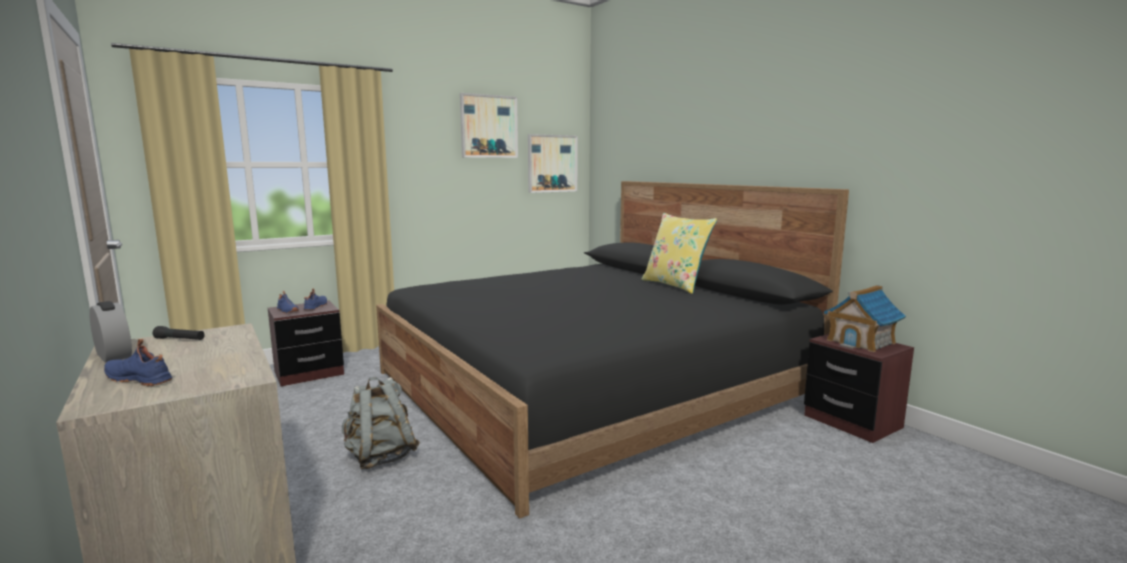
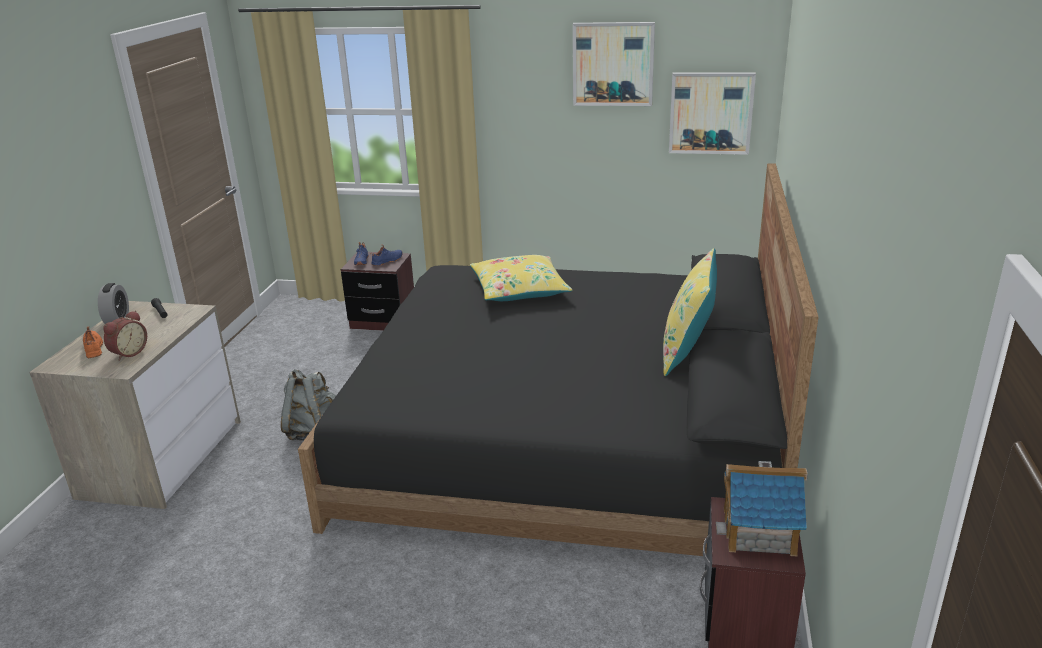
camera: 45 degrees right, 15 degrees up
blue shoe [104,339,172,386] -> orange shoe [83,326,103,358]
none -> alarm clock [103,310,147,361]
none -> yellow pillow [470,255,572,301]

